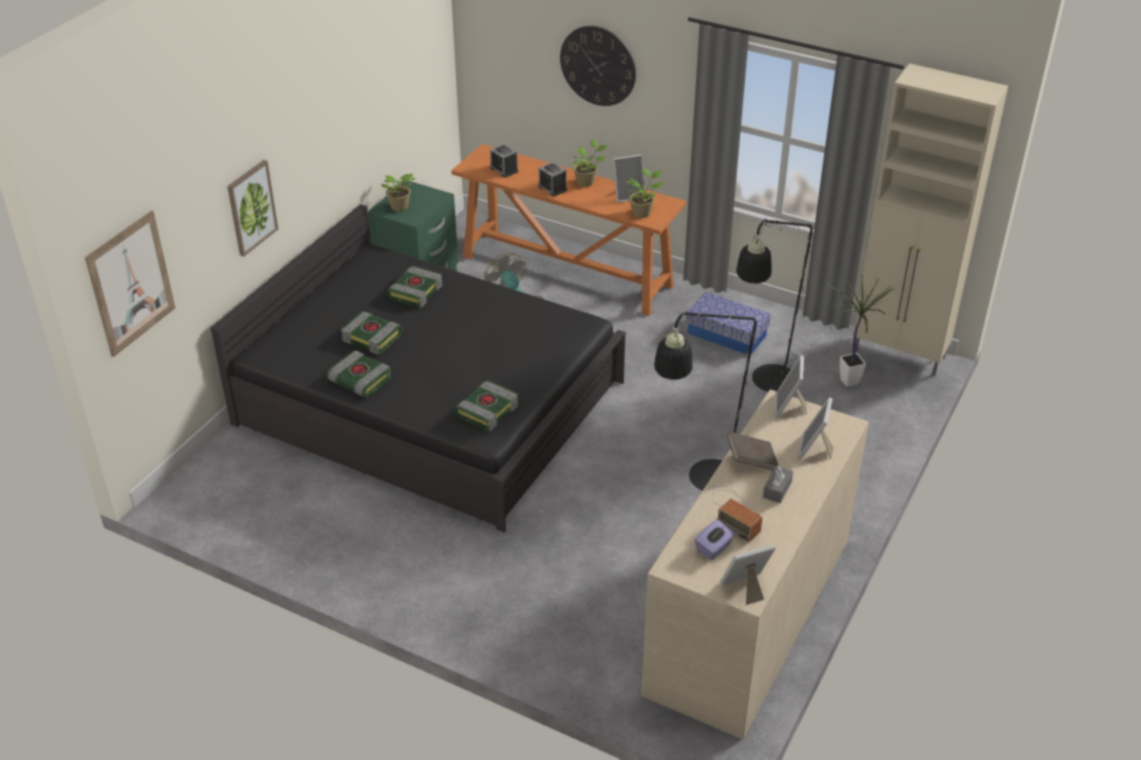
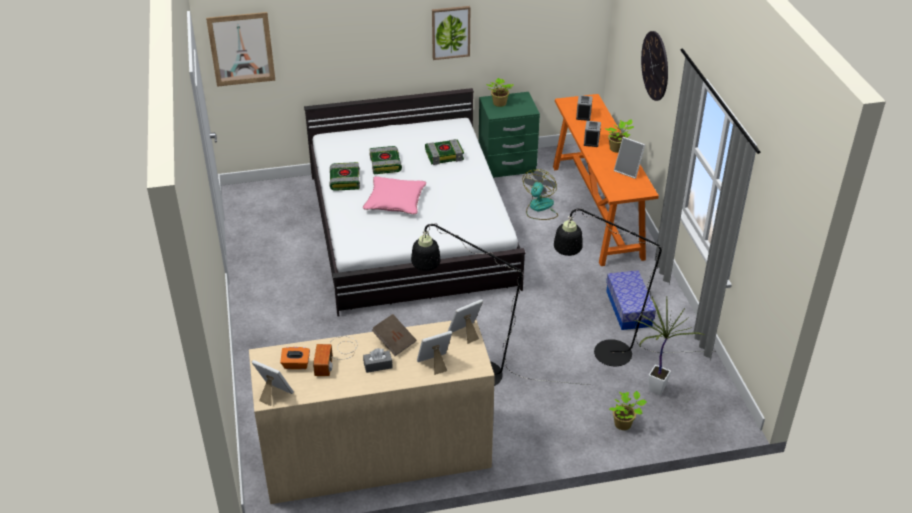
camera: 50 degrees right, 0 degrees up
black bed [210,204,626,533] -> white bed [304,88,525,317]
picture [227,160,278,257] -> picture moved to [432,6,470,60]
book [454,381,519,431] -> none
potted plant [625,169,663,218] -> potted plant moved to [609,391,647,430]
purple tissue box [695,519,735,560] -> orange tissue box [280,347,310,369]
beige cabinet [853,63,1008,376] -> none
none -> pink pillow [363,176,426,214]

